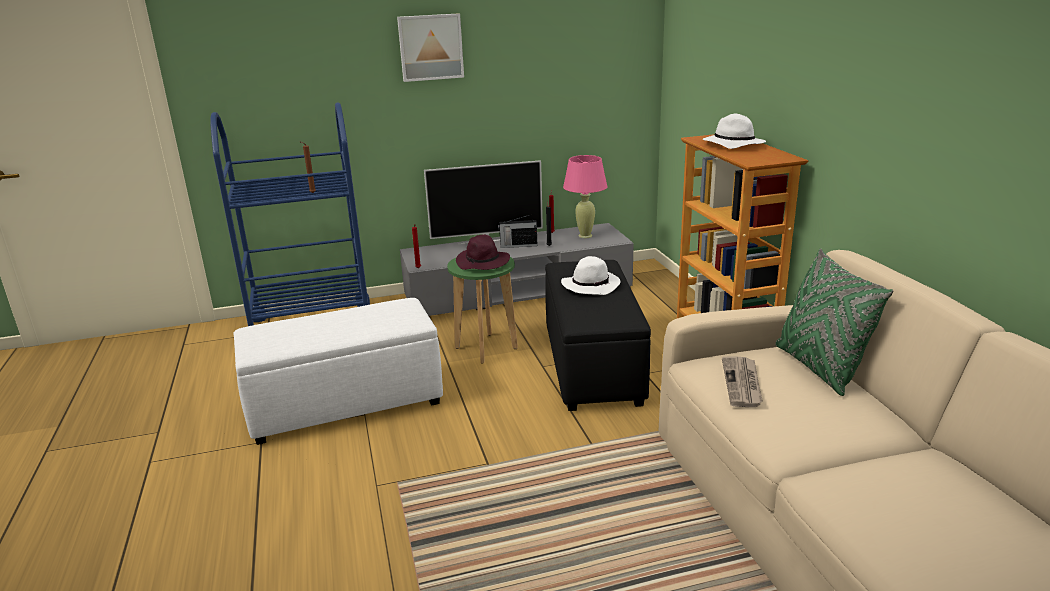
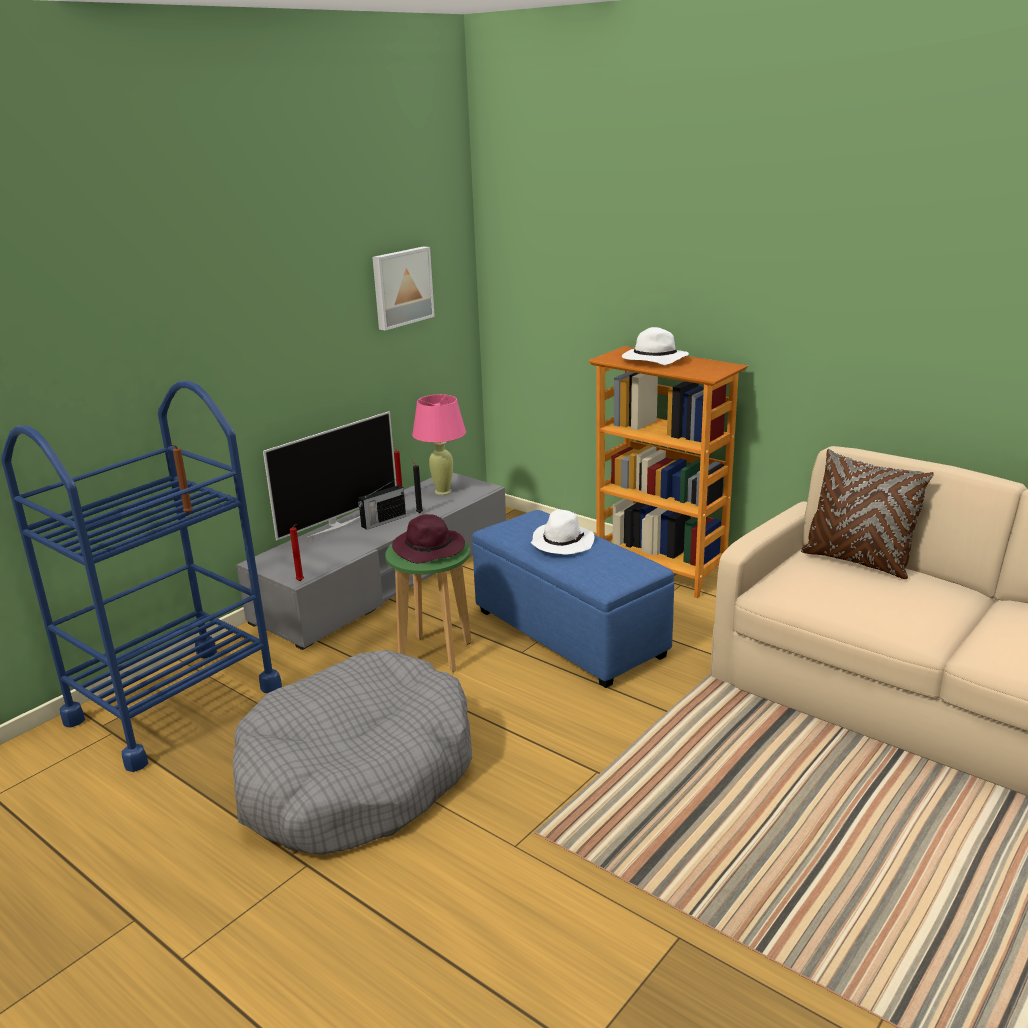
camera: 35 degrees left, 0 degrees up
white ottoman [234,298,443,445] -> grey dog bed [233,650,472,855]
picture [397,13,464,82] -> picture moved to [372,246,435,331]
black ottoman [545,260,651,411] -> blue ottoman [472,510,674,688]
newspaper [722,356,763,407] -> none
green pillow [775,248,893,396] -> brown pillow [801,449,934,579]

